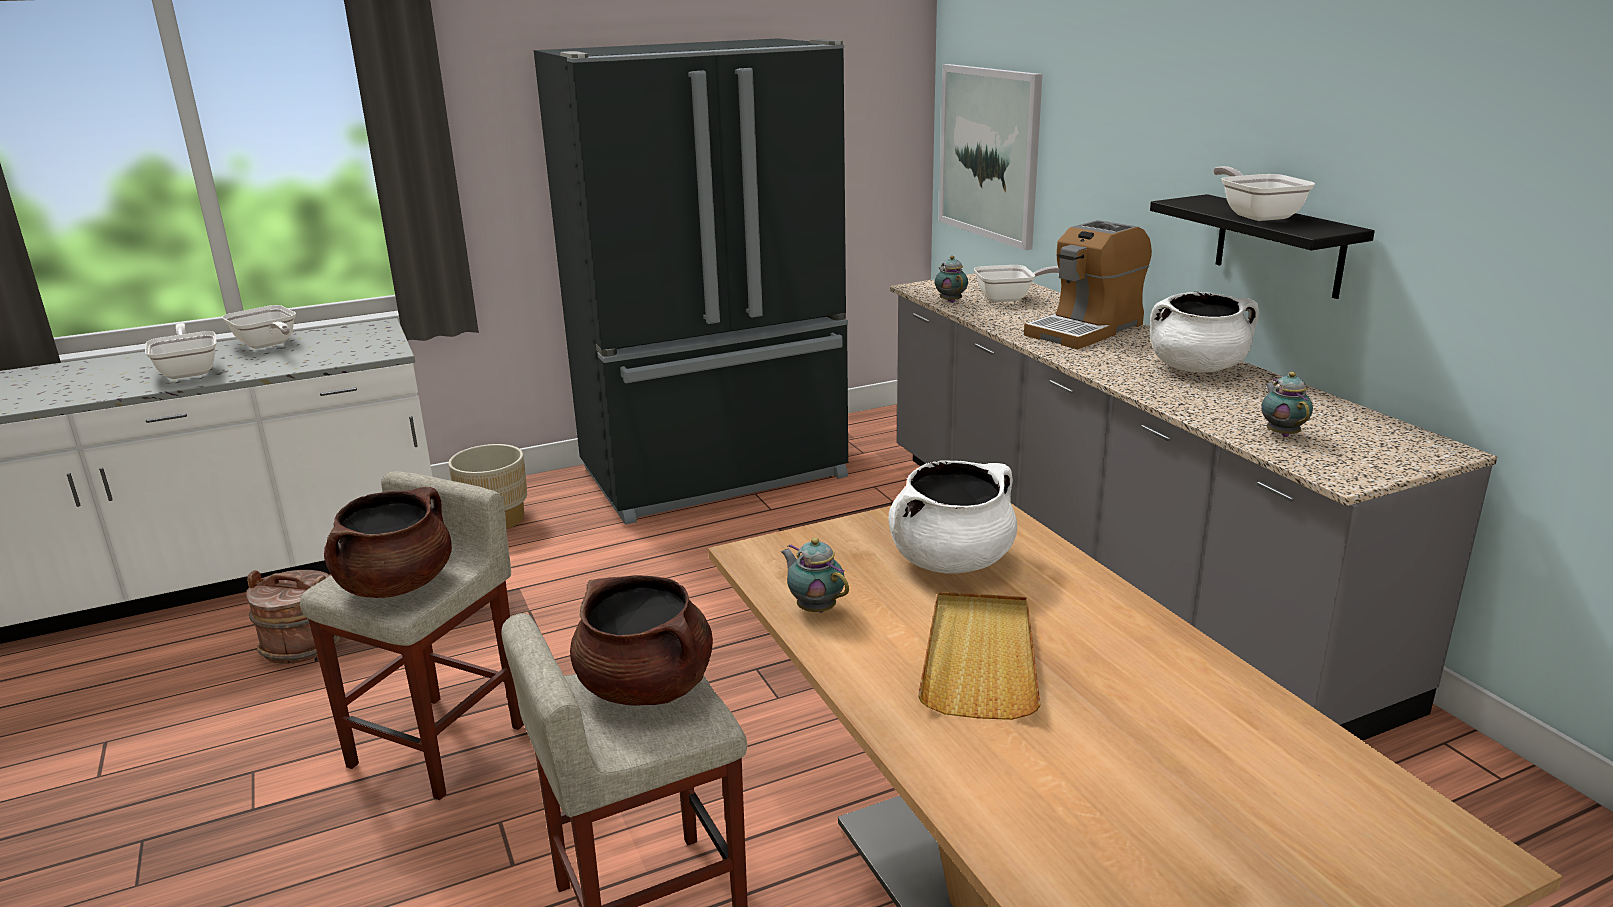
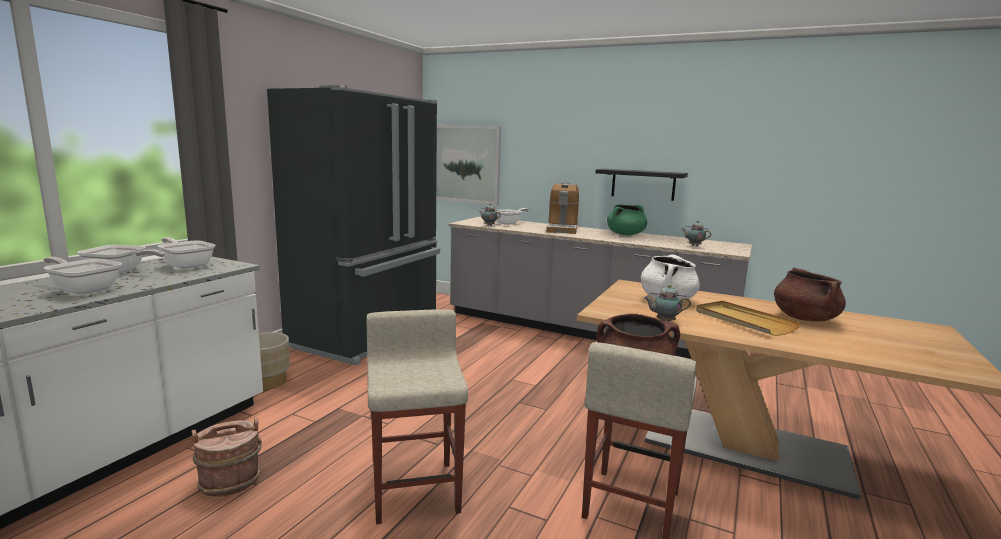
camera: 40 degrees left, 10 degrees down
brown cooking pot [324,487,452,598] -> brown cooking pot moved to [774,268,846,322]
white cooking pot [1150,292,1259,372] -> green cooking pot [607,204,647,235]
frying pan [1213,166,1315,221] -> frying pan moved to [158,237,215,269]

